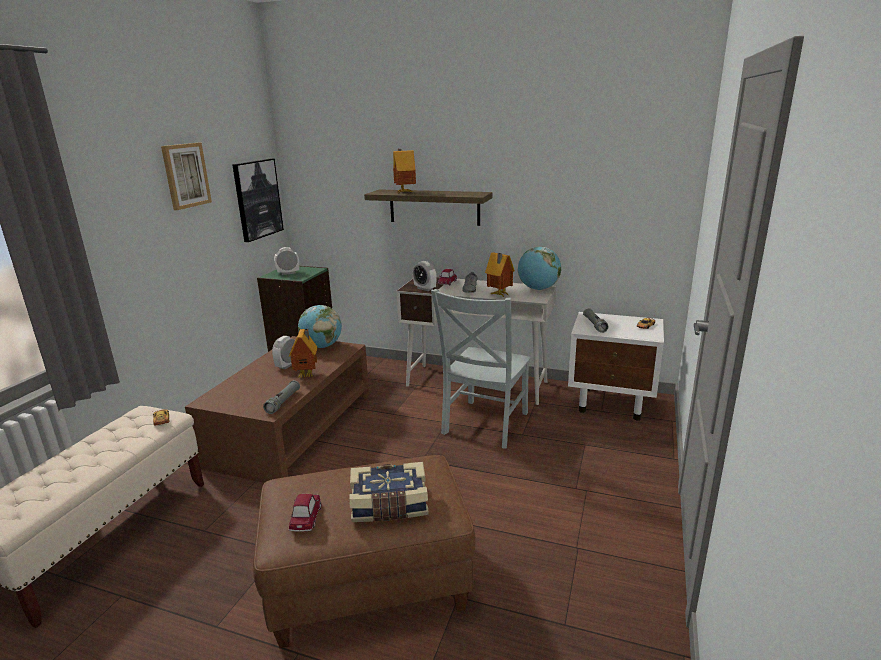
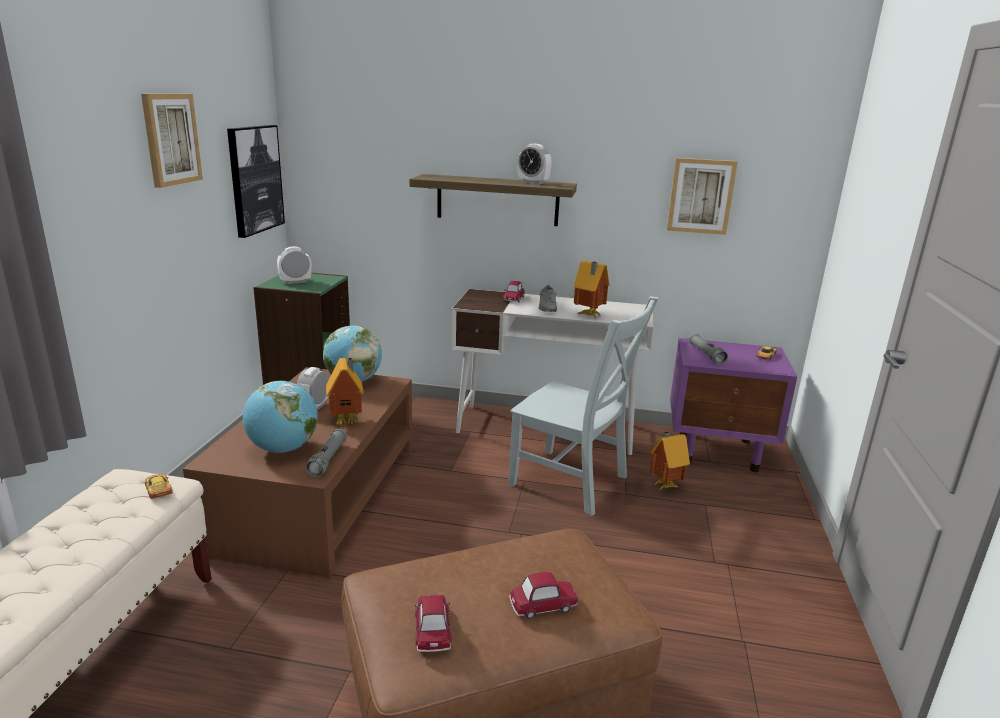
camera: 10 degrees left, 0 degrees up
book [349,462,428,522] -> toy car [509,572,579,619]
toy house [393,149,416,193] -> toy house moved to [650,431,690,490]
alarm clock [413,261,436,291] -> alarm clock moved to [517,144,552,184]
grey chair [431,289,531,449] -> grey chair turned 75 degrees counterclockwise [508,296,659,516]
globe [518,247,561,290] -> globe moved to [243,381,318,453]
white nightstand [568,312,664,421] -> purple nightstand [670,338,797,472]
none -> picture [667,158,738,235]

